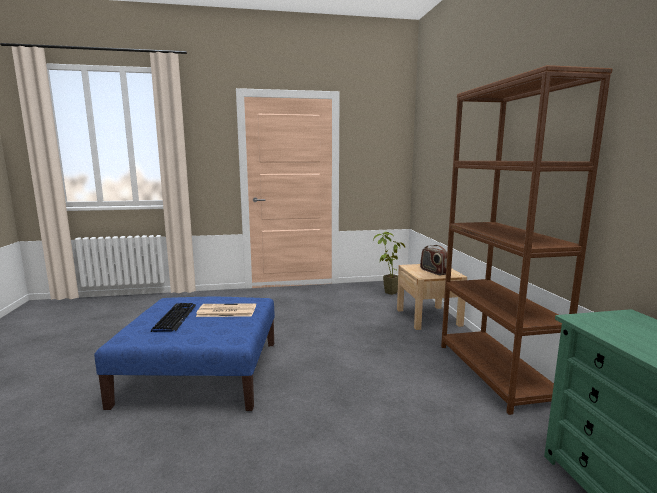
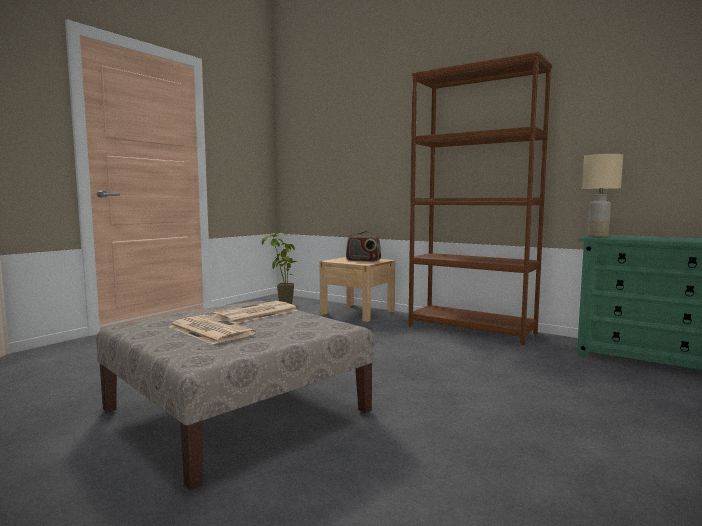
camera: 45 degrees left, 5 degrees down
blue ottoman [94,297,275,411] -> beige ottoman [96,301,374,490]
keyboard [151,303,196,332] -> newspaper [169,315,256,345]
none -> beige table lamp [582,154,623,237]

